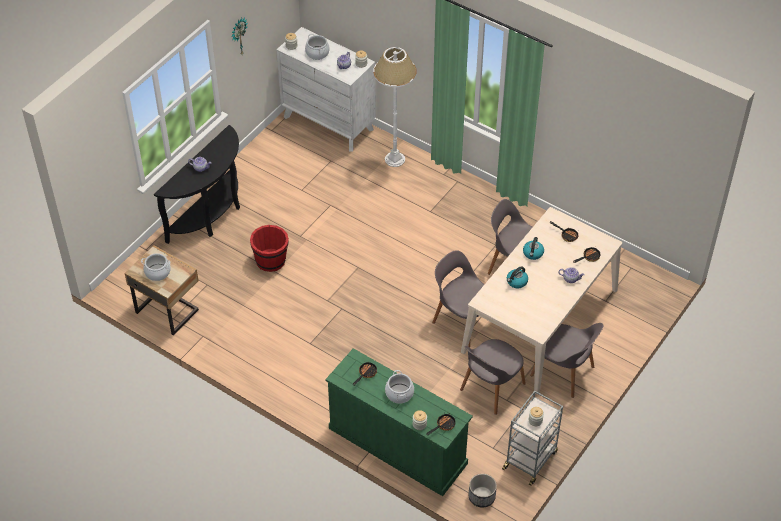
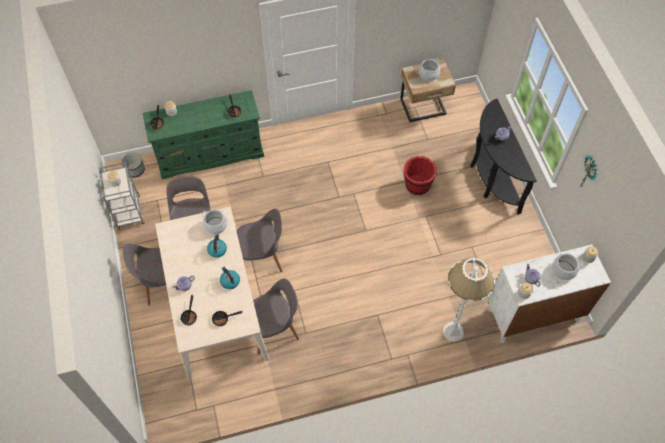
camera: 130 degrees right, 10 degrees up
cooking pot [385,370,414,404] -> cooking pot moved to [202,209,227,235]

